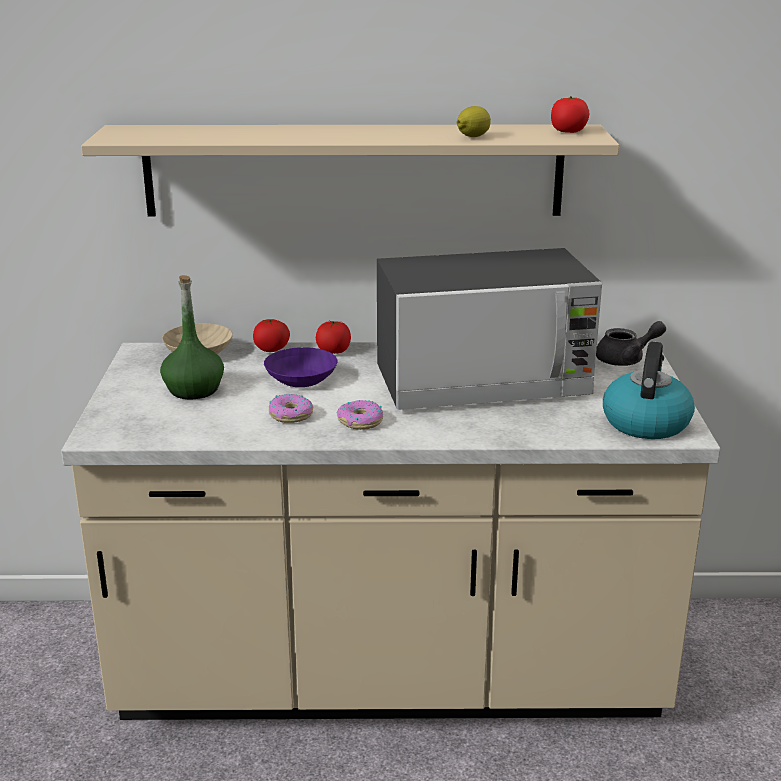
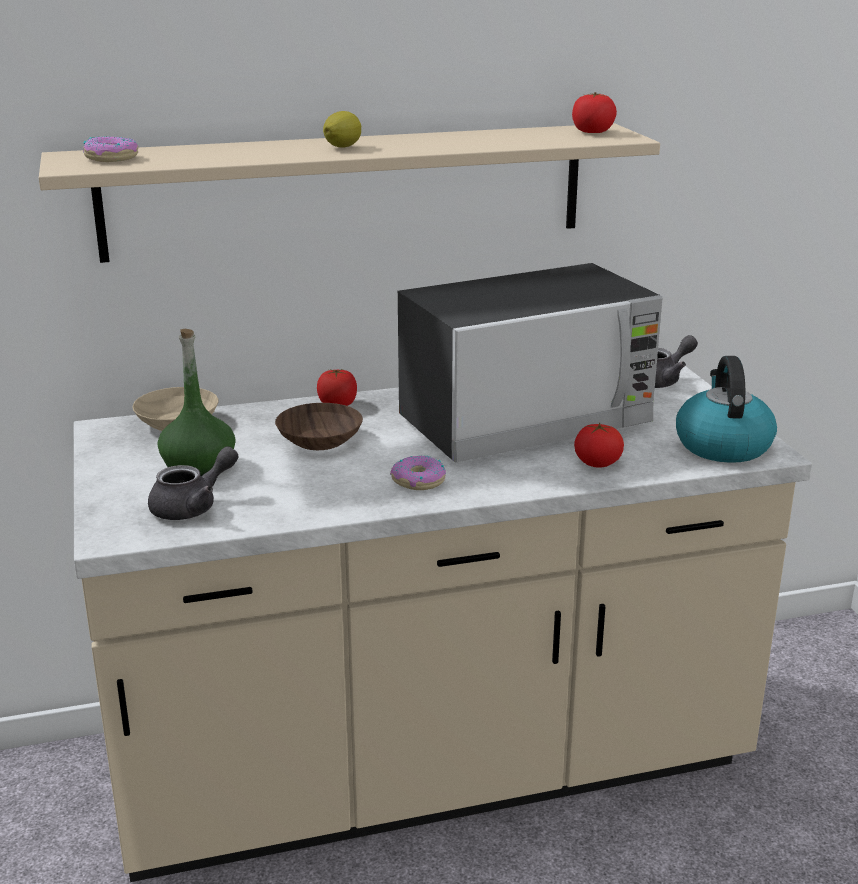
camera: 15 degrees left, 0 degrees up
tomato [253,319,290,352] -> tomato moved to [574,423,624,468]
purple bowl [264,347,338,387] -> brown bowl [275,403,363,450]
donut [269,394,314,423] -> donut moved to [83,136,138,162]
lemon [456,106,491,137] -> lemon moved to [323,111,361,148]
none -> grey teapot [148,446,238,520]

